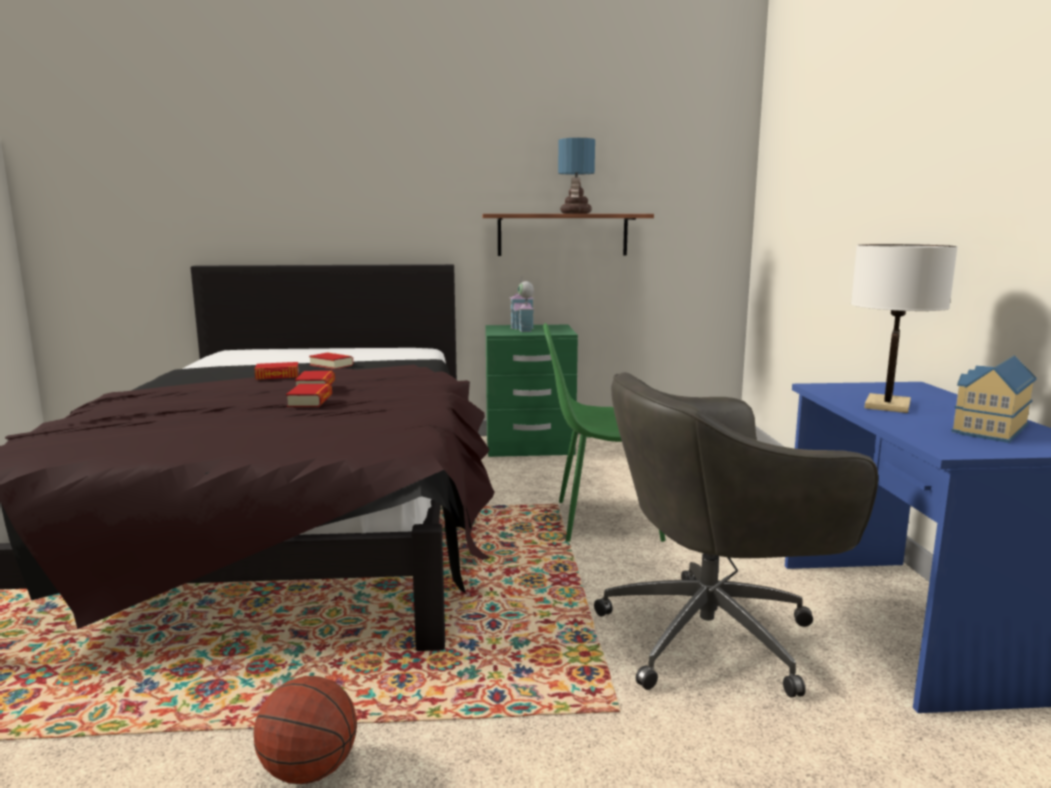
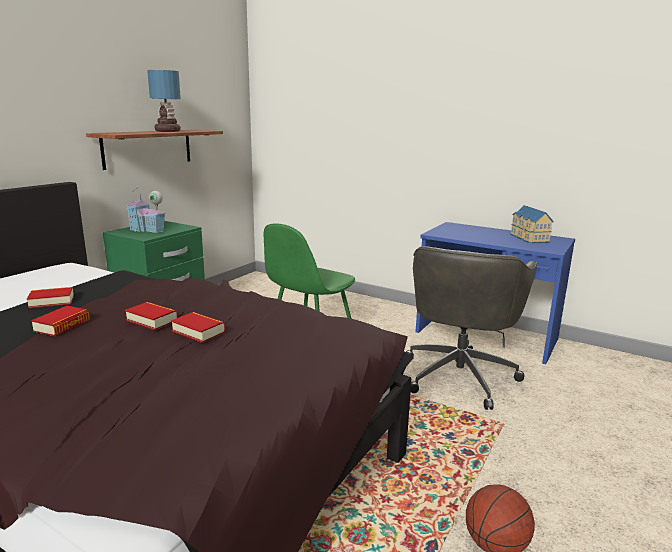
camera: 55 degrees left, 5 degrees up
white table lamp [851,244,958,413] -> none

